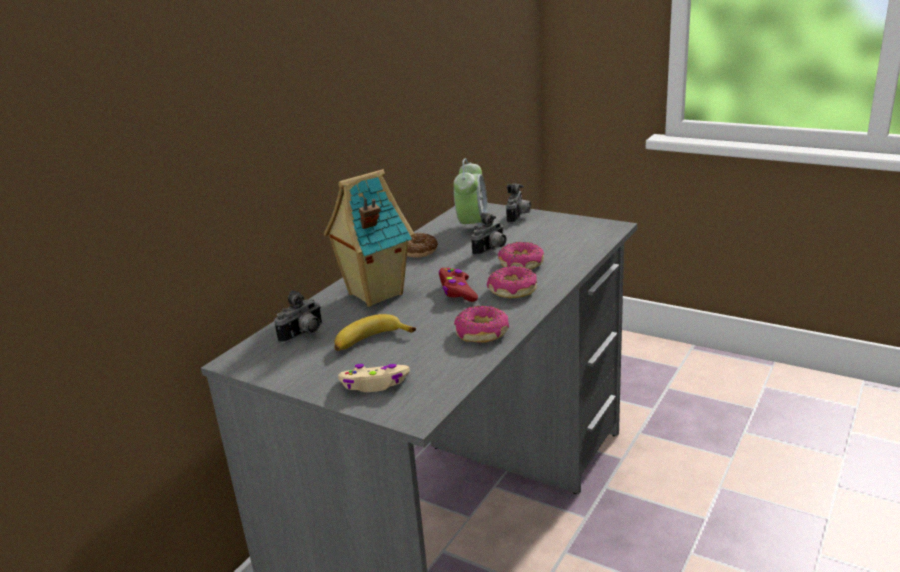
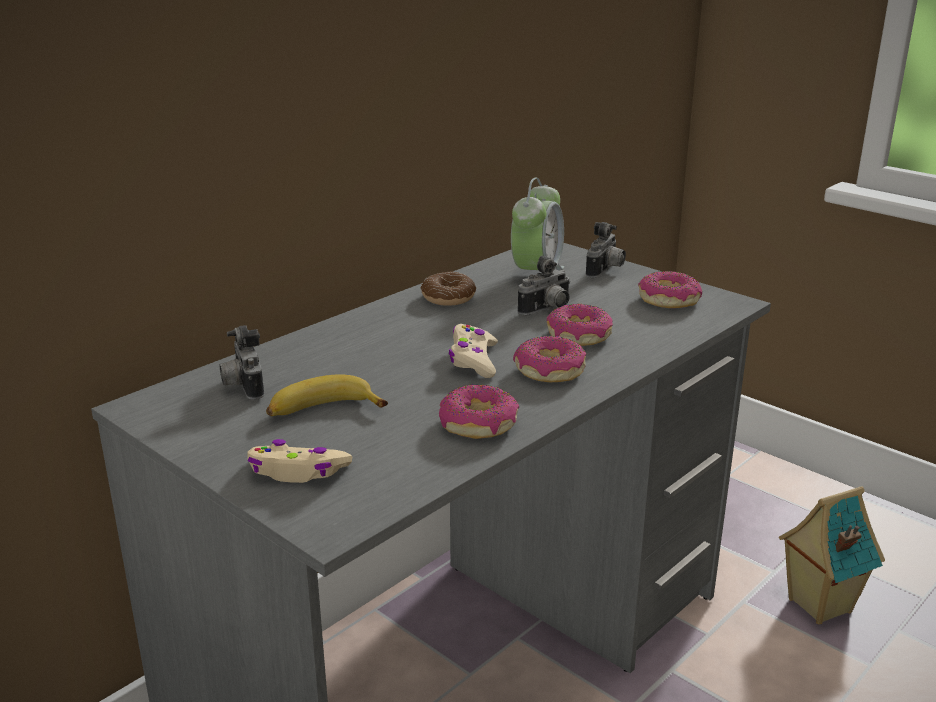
camera: 10 degrees right, 0 degrees up
camera [274,290,322,343] -> camera turned 105 degrees clockwise [219,325,264,400]
toy house [324,169,414,307] -> toy house moved to [779,486,885,624]
red game controller [439,268,478,302] -> beige game controller [449,324,498,378]
none -> donut [638,271,702,308]

